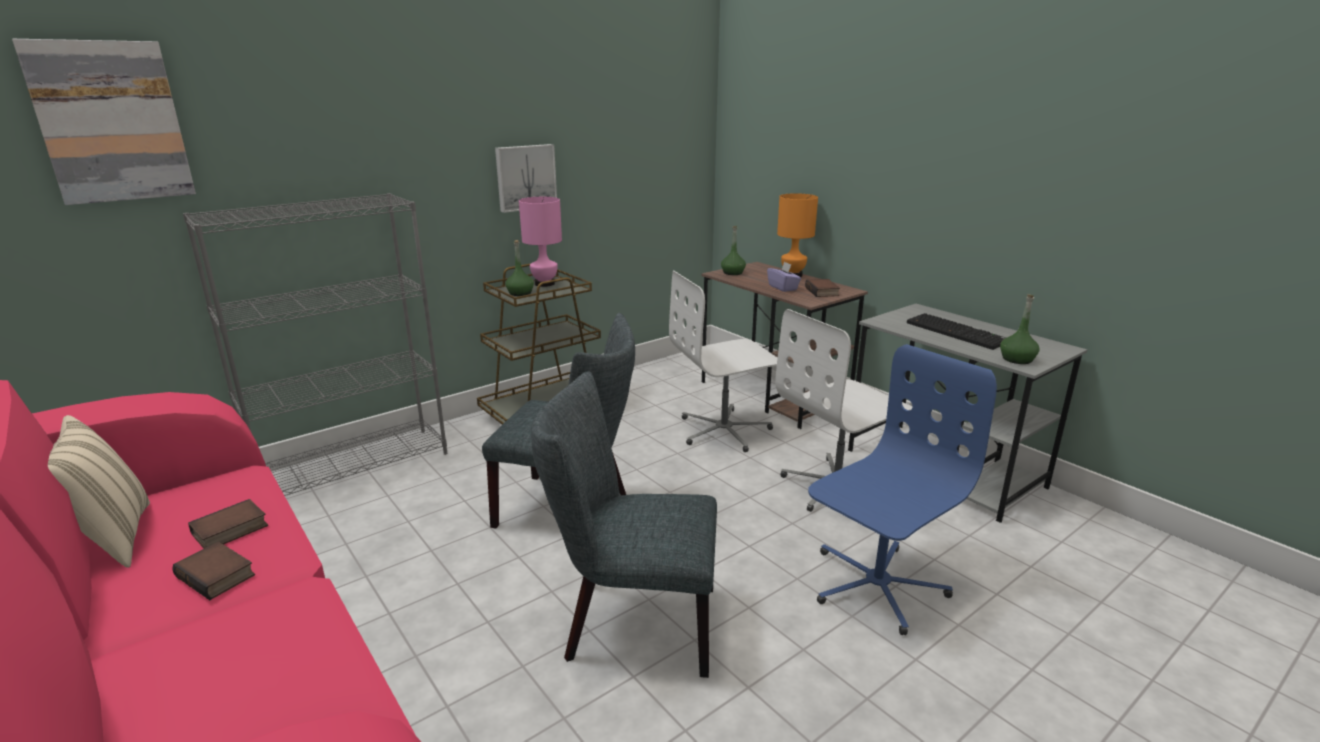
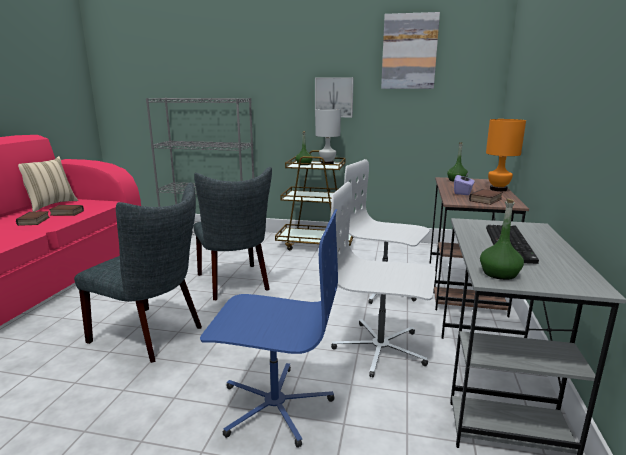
camera: 50 degrees right, 5 degrees down
picture [12,39,196,205] -> picture moved to [381,12,440,89]
pink table lamp [519,197,562,287] -> white table lamp [315,109,341,164]
grey chair [531,371,717,678] -> grey chair turned 150 degrees clockwise [74,182,202,363]

